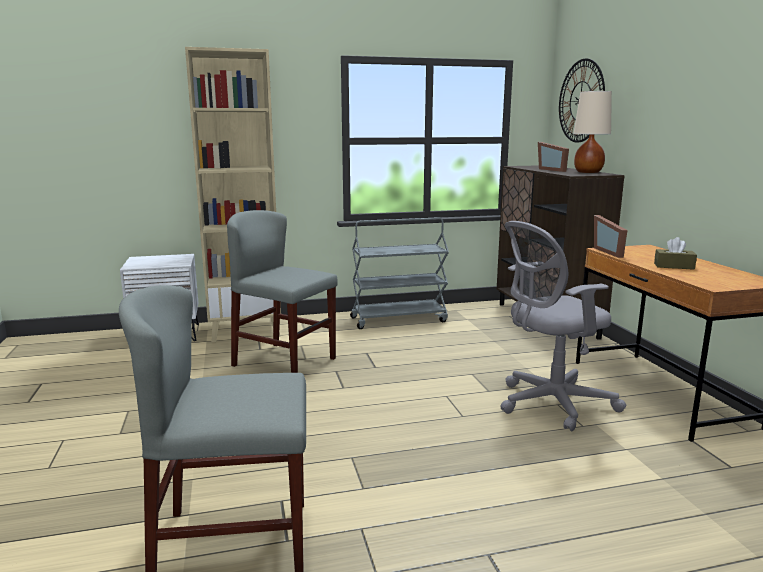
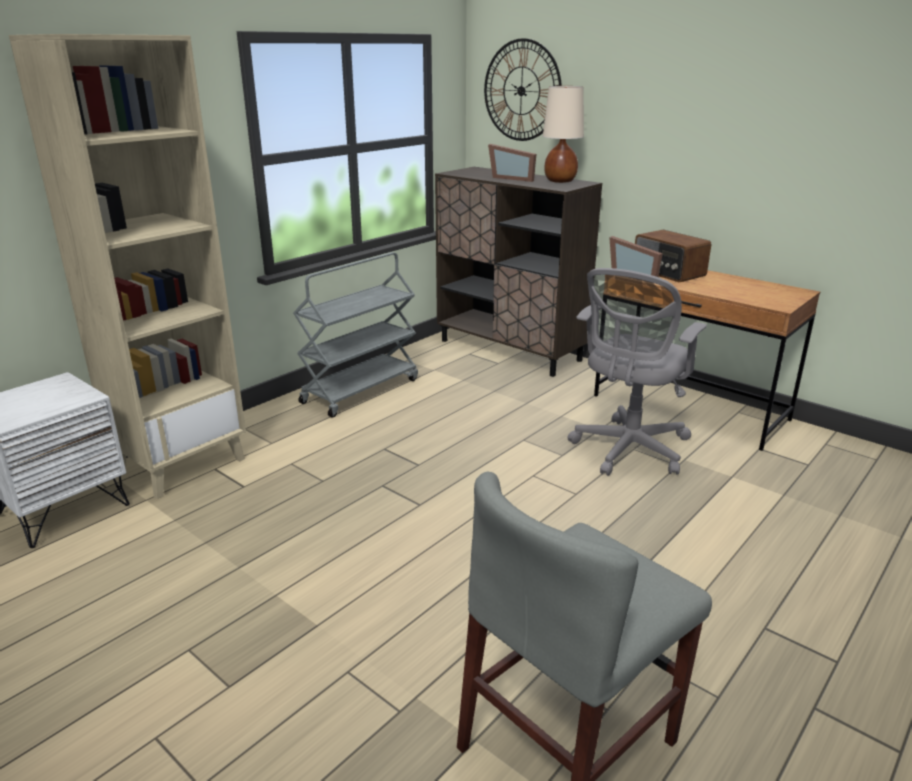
camera: 35 degrees left, 10 degrees up
grey chair [227,210,338,373] -> none
brown tissue box [654,237,697,270] -> none
none -> radio [635,230,712,282]

